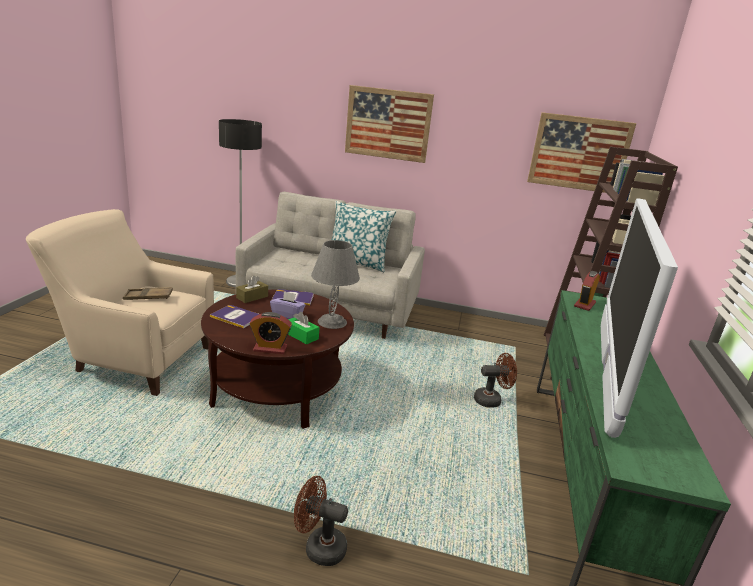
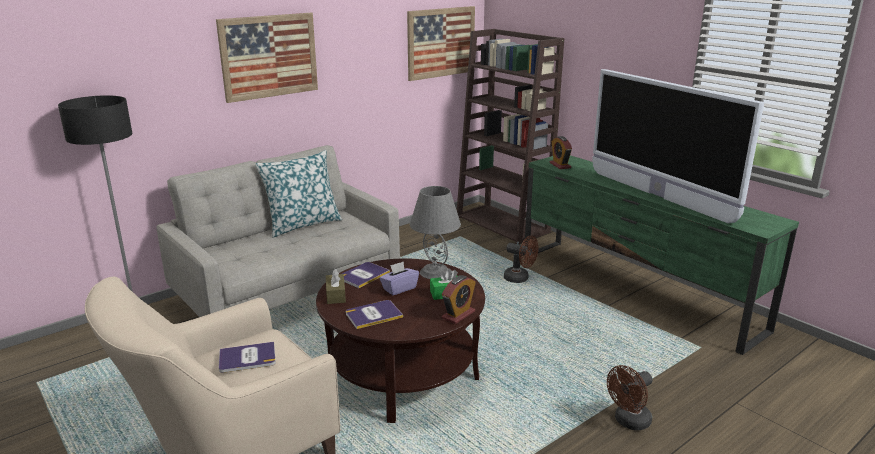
camera: 50 degrees left, 0 degrees up
brown tray [123,287,173,300] -> book [219,342,276,373]
brown fan [474,353,517,408] -> brown fan turned 90 degrees clockwise [504,236,538,283]

